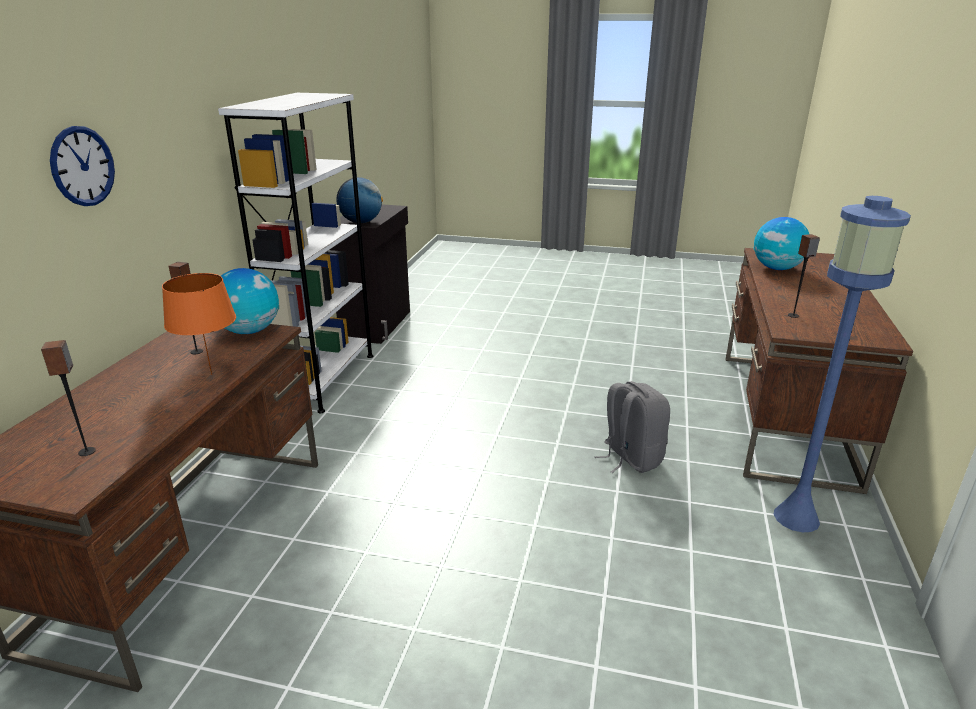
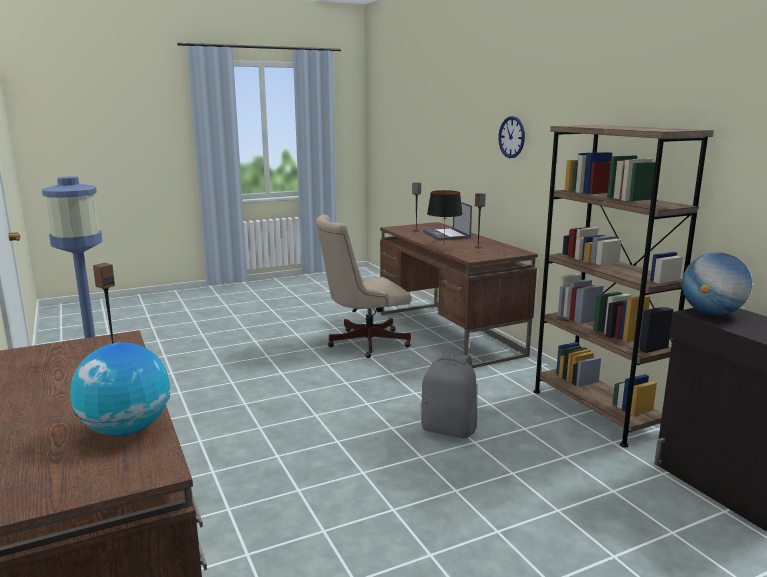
camera: 140 degrees right, 10 degrees down
orange table lamp [162,273,236,375] -> black table lamp [427,190,463,236]
white bookcase [218,93,374,413] -> brown bookcase [534,125,714,448]
globe [221,268,279,334] -> none
grey backpack [595,381,670,473] -> grey backpack moved to [421,352,477,439]
none -> beige office chair [315,214,411,358]
none -> laptop [423,202,472,240]

